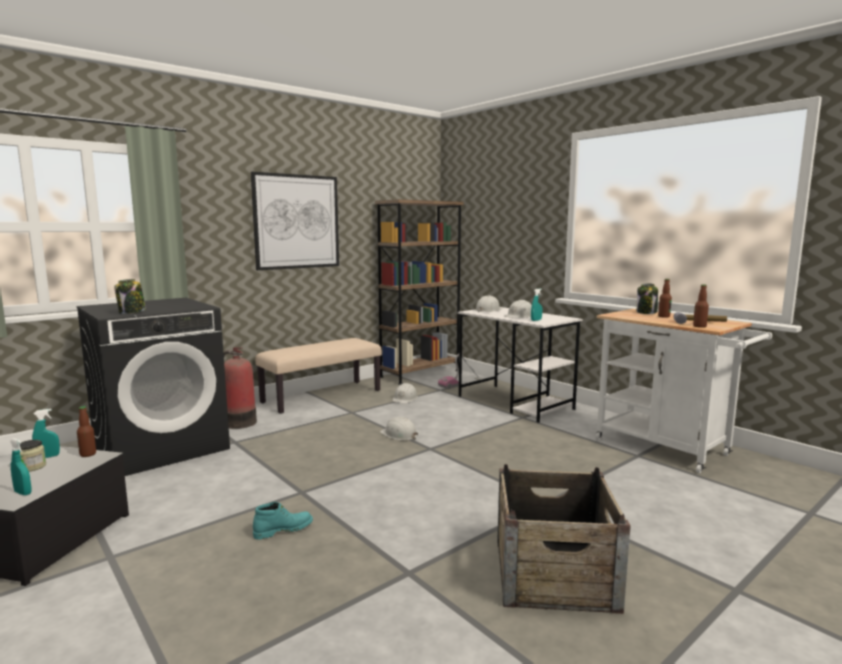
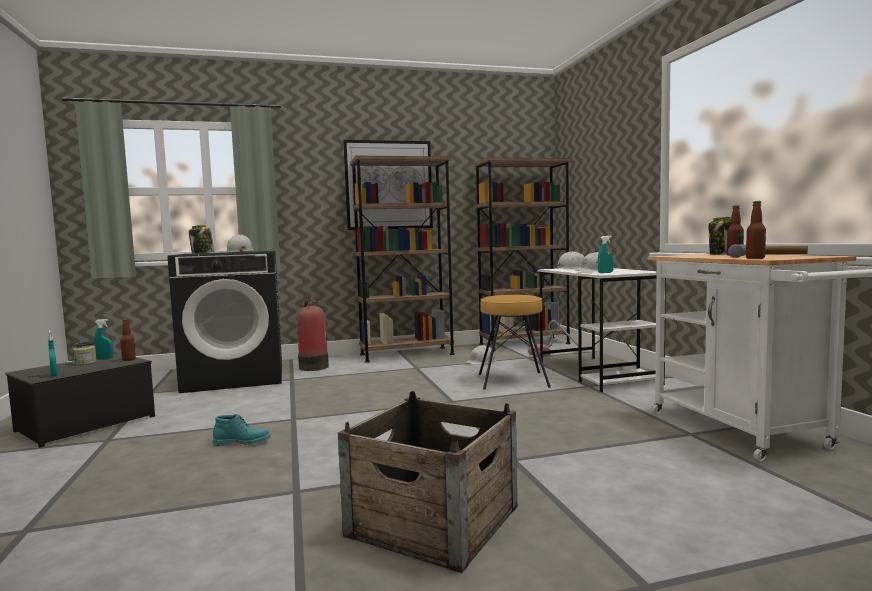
camera: 25 degrees right, 5 degrees down
beige bench [255,338,382,414] -> brown bookcase [350,156,455,363]
white hard hat [380,417,418,441] -> white hard hat moved to [226,234,253,252]
none -> brown stool [479,295,551,390]

